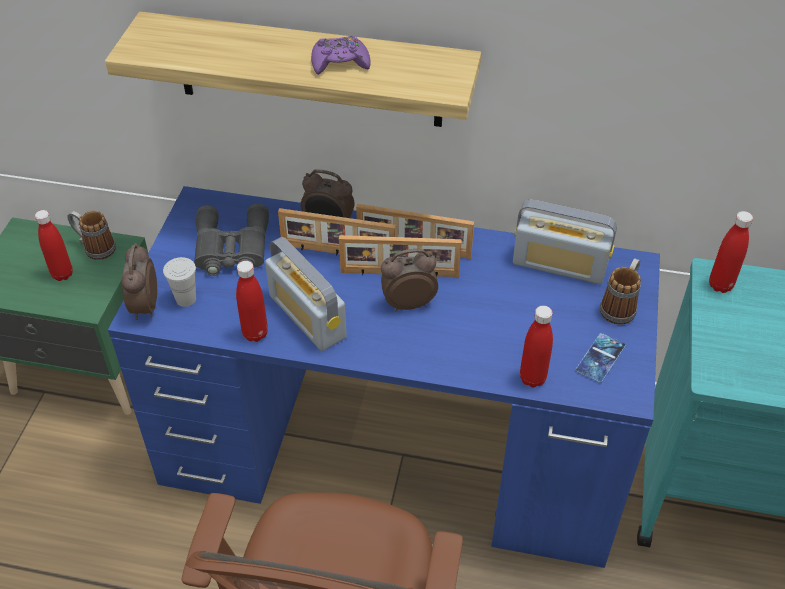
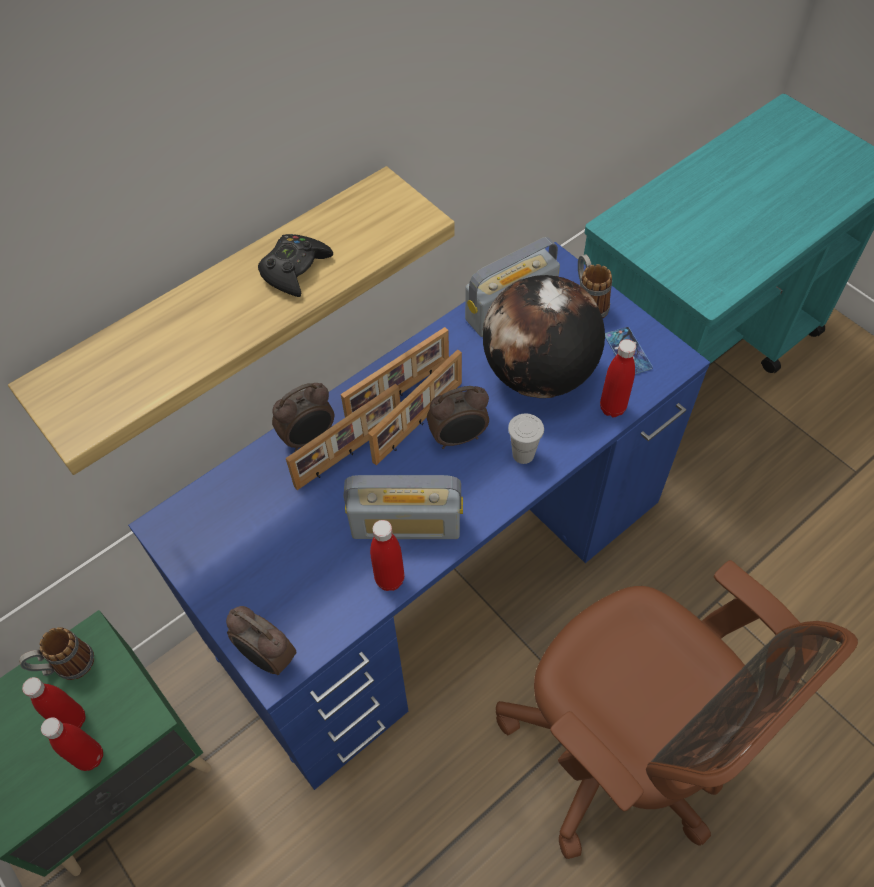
camera: 50 degrees left, 10 degrees up
white cup [163,257,196,307] -> white cup moved to [508,413,544,464]
grey binoculars [194,204,269,276] -> none
purple game controller [311,36,371,75] -> black game controller [258,234,333,297]
alarm clock [381,249,438,311] -> alarm clock turned 135 degrees counterclockwise [427,386,489,449]
red bottle [709,211,753,293] -> red bottle moved to [41,717,103,771]
none -> globe [483,275,605,398]

